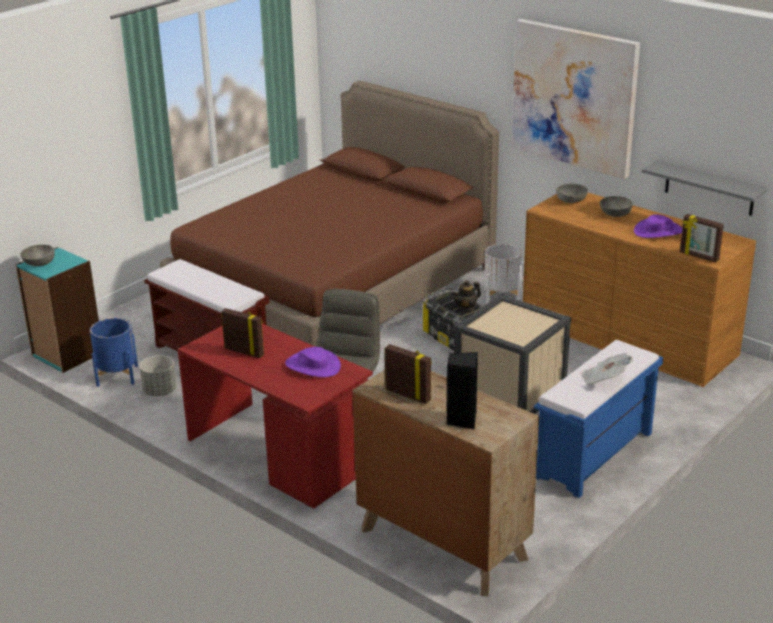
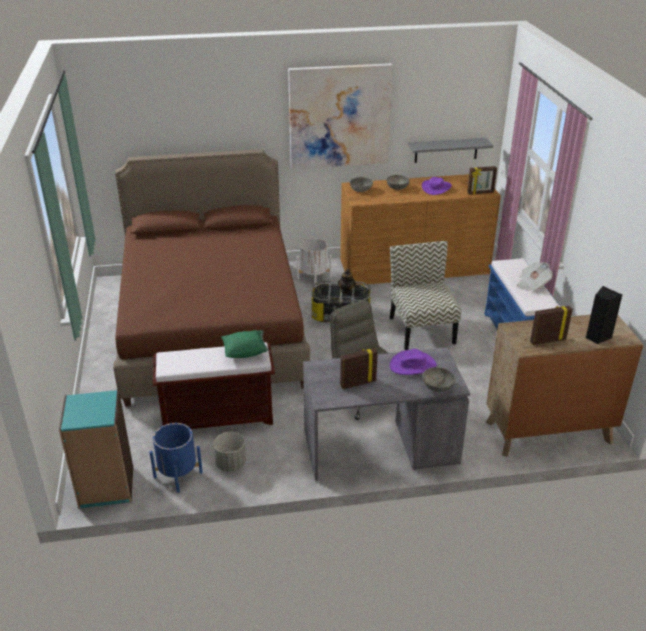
camera: 50 degrees left, 5 degrees up
grey bowl [20,245,55,266] -> grey bowl moved to [423,367,455,392]
red desk [178,324,373,509] -> grey desk [303,348,470,481]
beige storage box [454,294,571,414] -> chair [390,241,461,350]
none -> green pillow [221,330,268,358]

